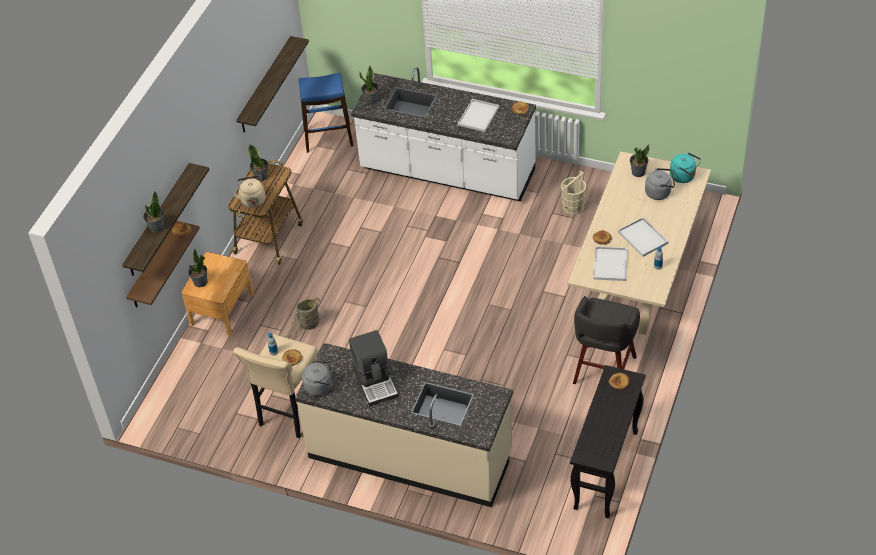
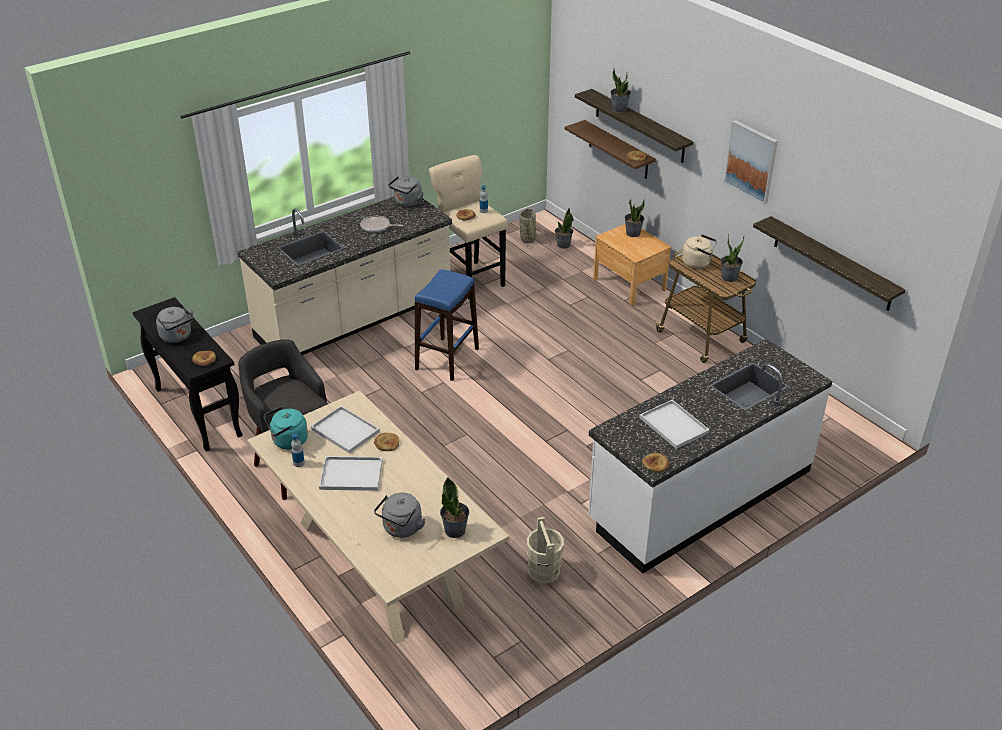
camera: 120 degrees right, 10 degrees down
basket [284,297,327,339] -> basket moved to [519,209,542,249]
blue stool [298,73,353,153] -> blue stool moved to [415,269,479,381]
coffee machine [349,330,398,407] -> frying pan [360,216,403,233]
potted plant [359,66,379,105] -> potted plant moved to [555,208,573,249]
turquoise kettle [670,153,701,183] -> turquoise kettle moved to [264,407,308,450]
none -> grey kettle [156,307,194,343]
none -> picture [724,120,778,205]

